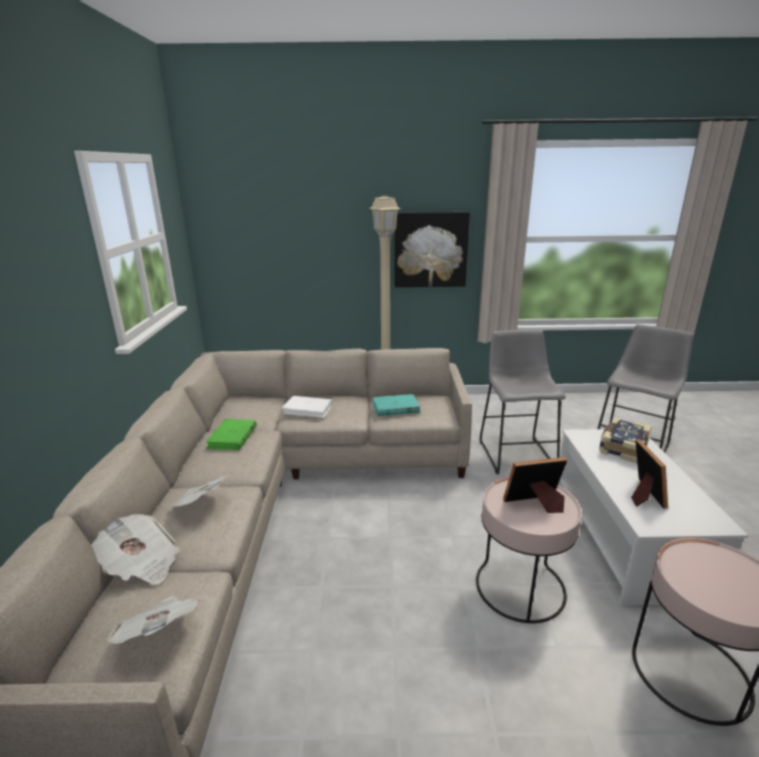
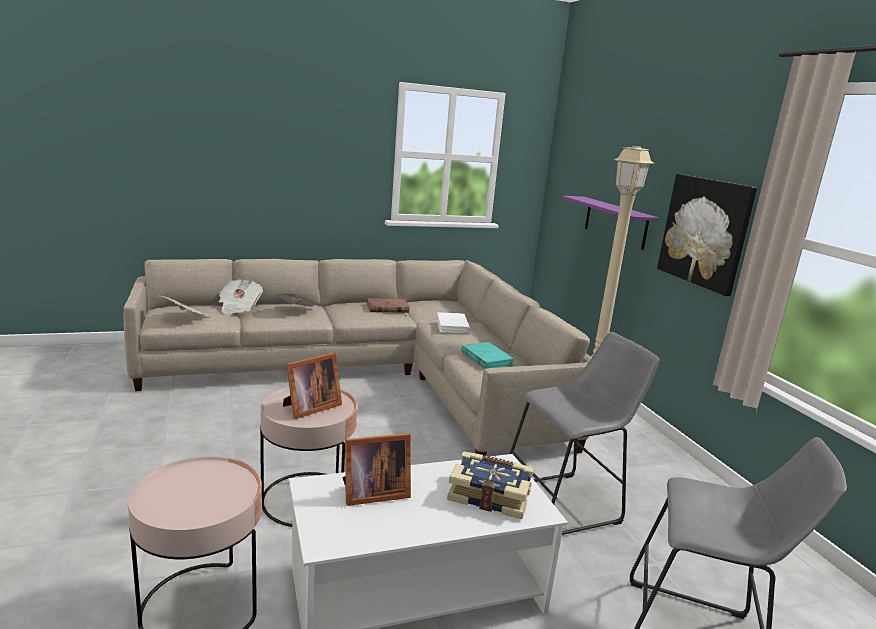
camera: 70 degrees right, 5 degrees down
green book [206,419,257,450] -> brown book [367,298,409,313]
picture frame [503,457,567,513] -> picture frame turned 75 degrees clockwise [283,353,342,419]
none -> purple shelf [562,196,659,250]

